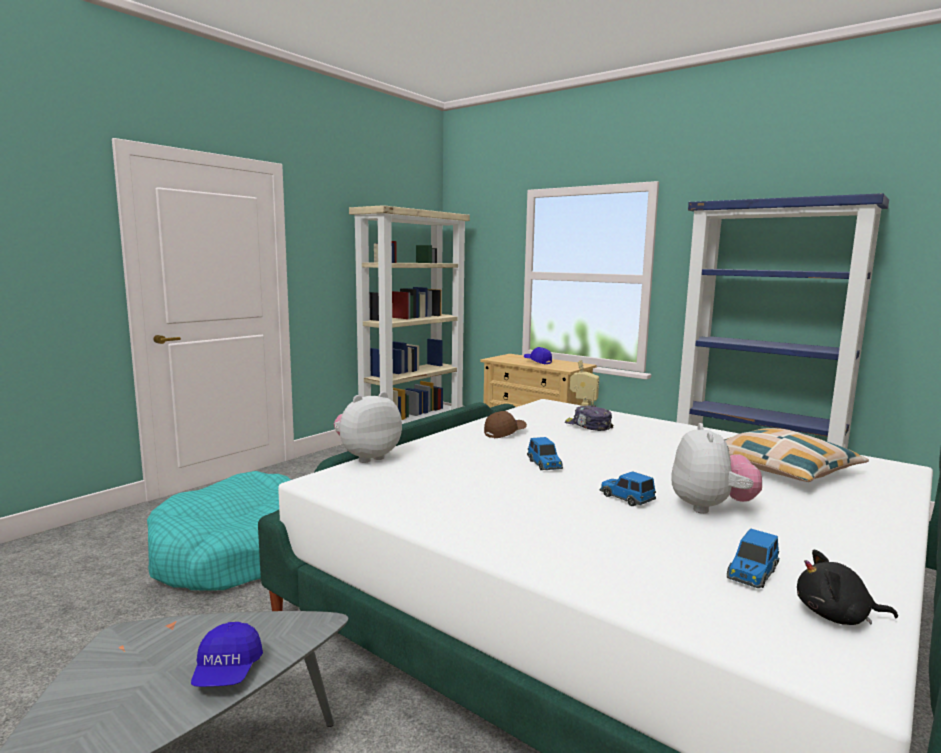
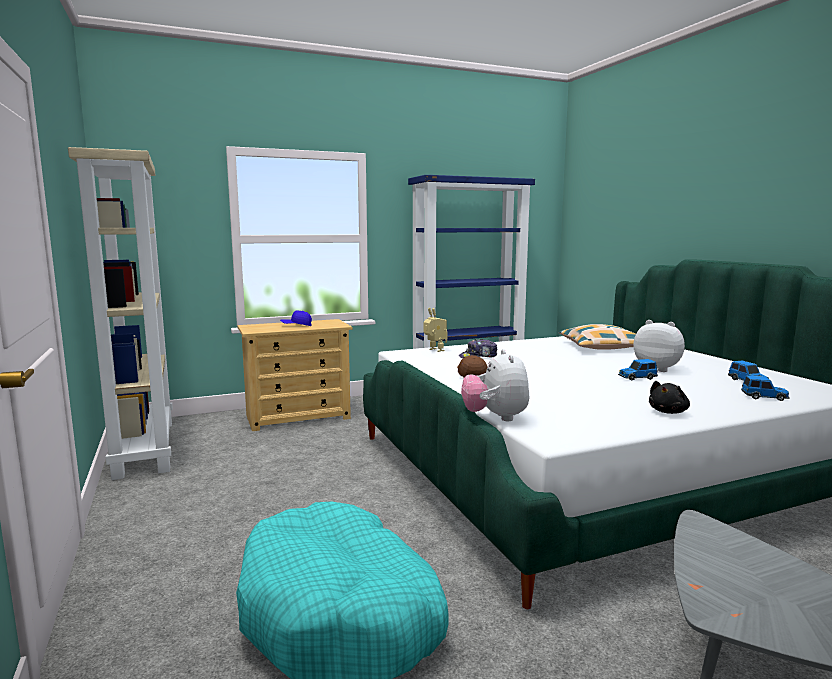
camera: 60 degrees left, 0 degrees up
blue cap [191,622,263,687] -> none
toy car [527,437,563,470] -> toy car moved to [741,376,790,401]
black plush toy [797,550,898,625] -> black plush toy moved to [649,381,690,414]

